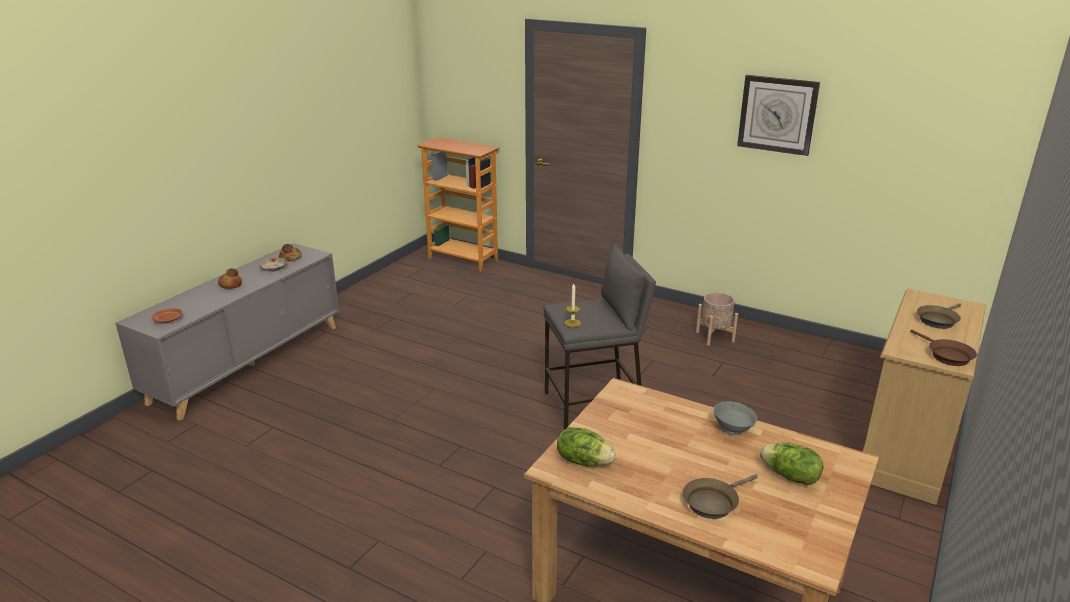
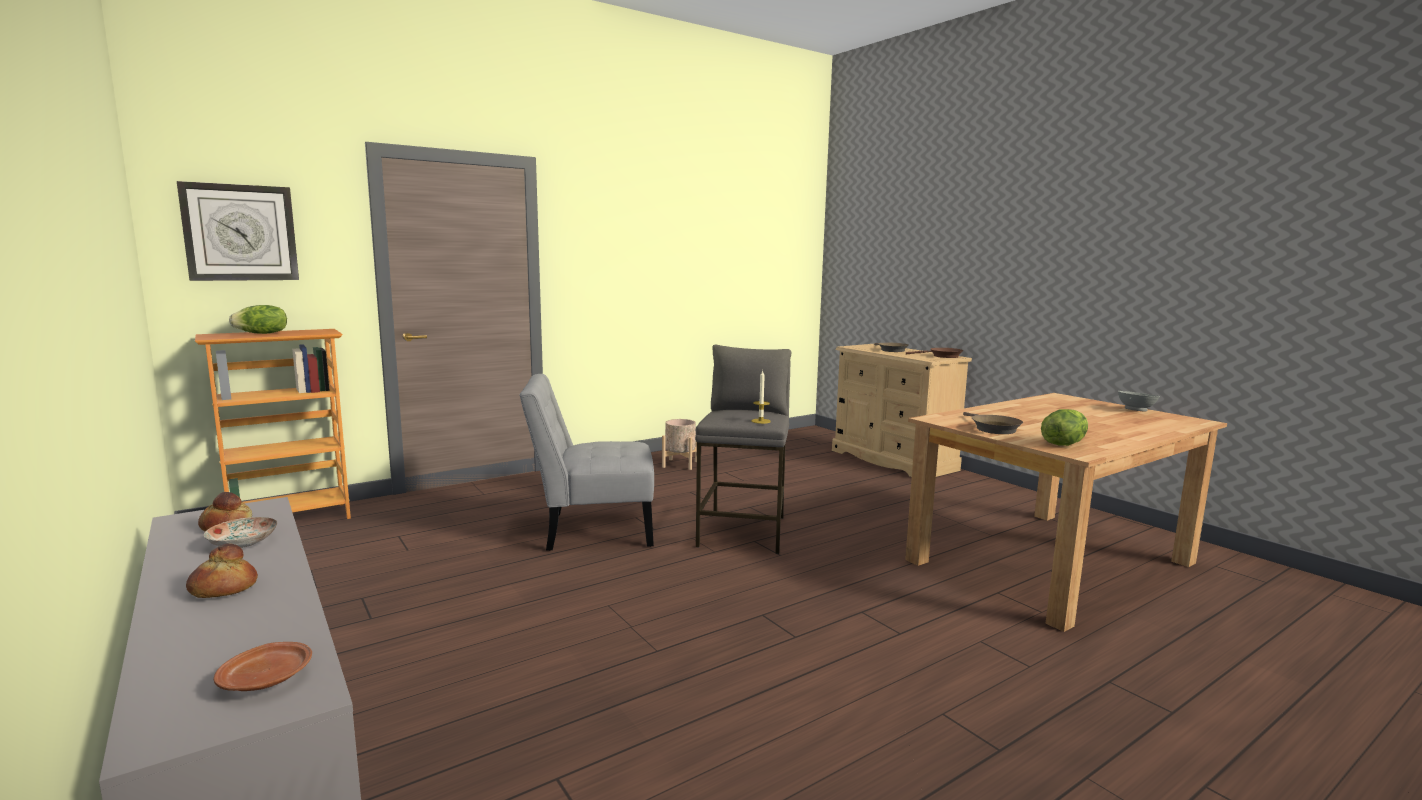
camera: 65 degrees left, 15 degrees down
brown frying pan [683,474,758,519] -> brown frying pan moved to [963,412,1023,434]
grey bowl [714,401,757,435] -> grey bowl moved to [1118,391,1160,411]
wall clock [737,75,820,156] -> wall clock moved to [177,181,299,281]
lettuce [760,442,823,485] -> lettuce moved to [229,305,287,334]
none -> grey chair [519,374,654,551]

